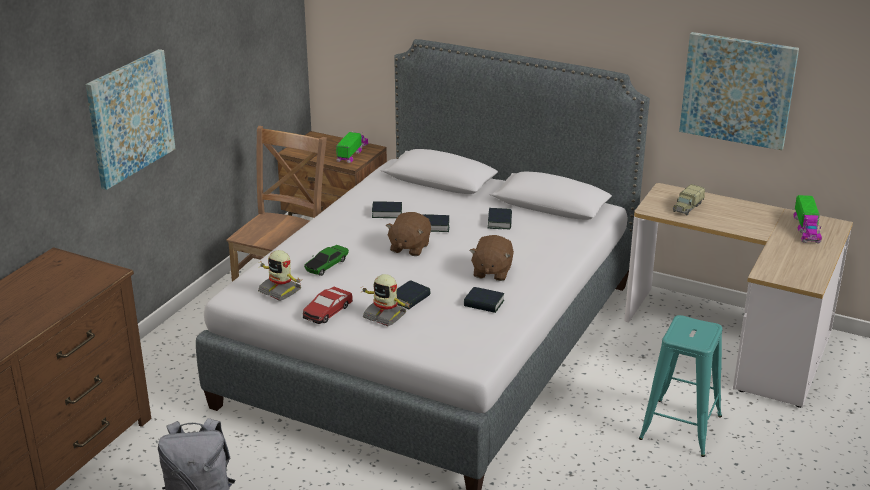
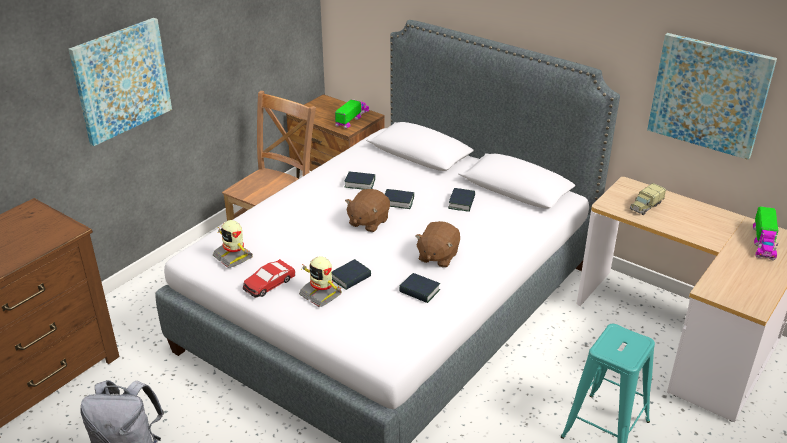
camera: 10 degrees right, 5 degrees up
toy car [304,245,349,276] -> none

